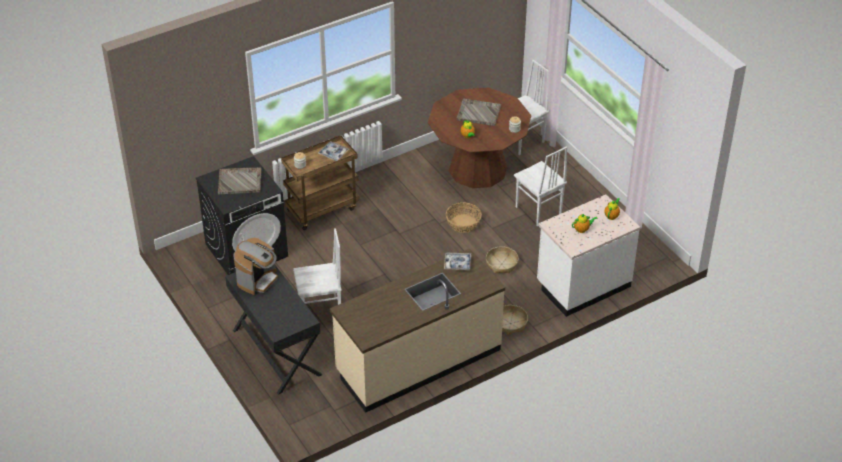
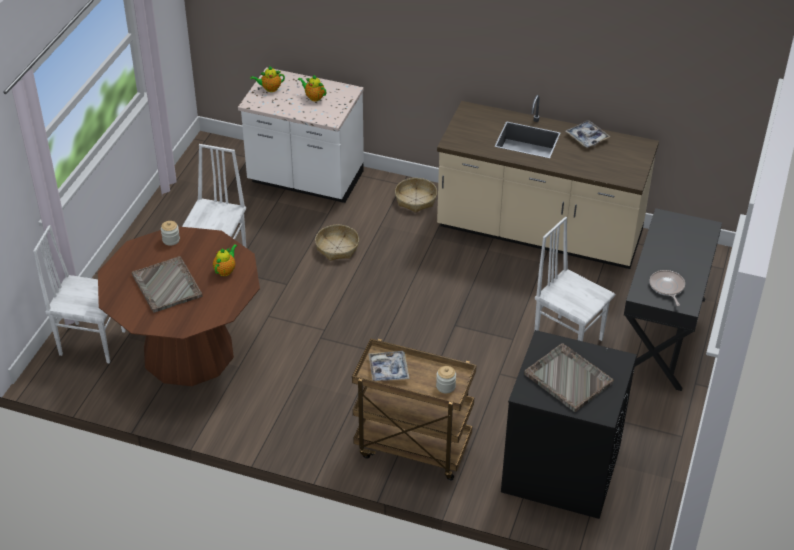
camera: 130 degrees left, 0 degrees up
coffee machine [233,238,278,295] -> frying pan [650,270,685,306]
tray [444,252,471,271] -> tray moved to [566,120,610,148]
basket [446,202,482,233] -> none

